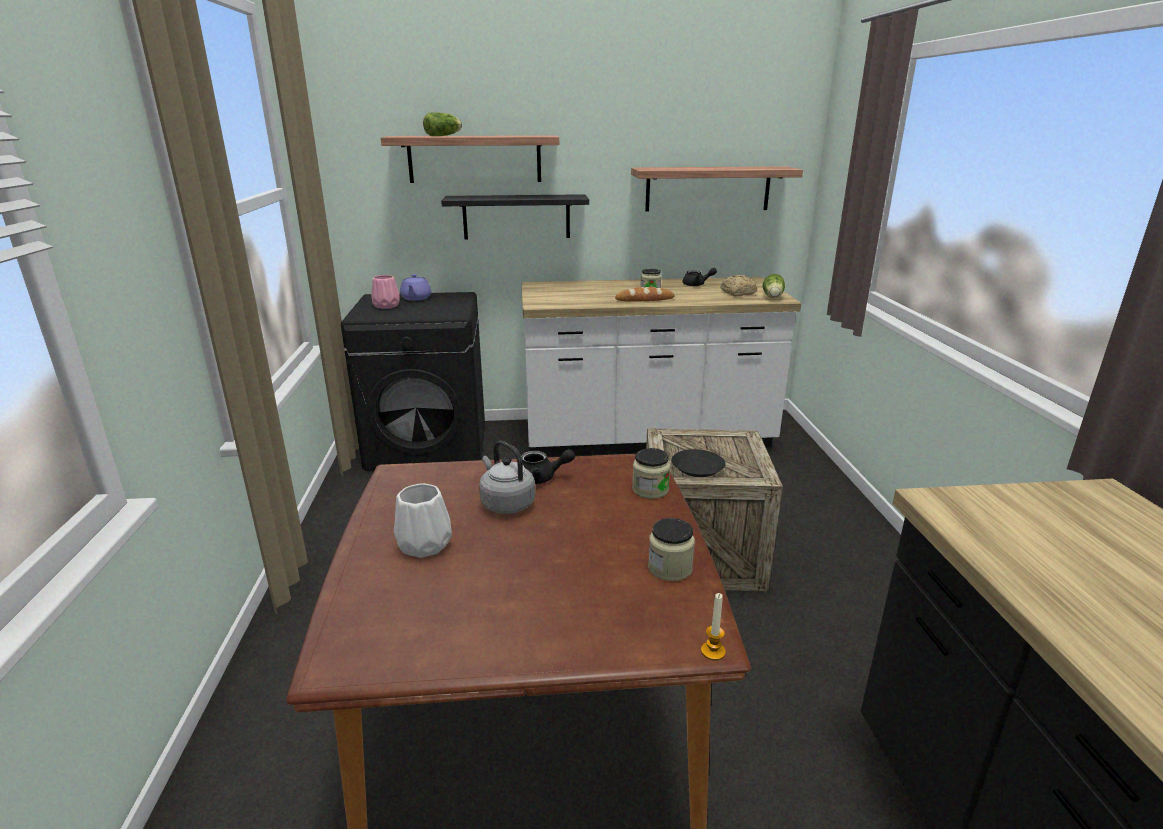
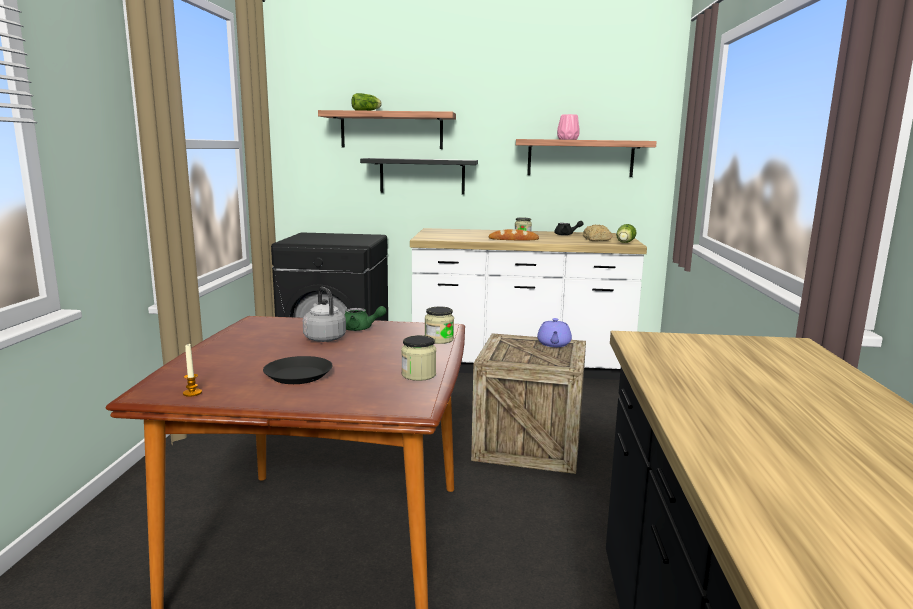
camera: 10 degrees right, 10 degrees down
pink vase [371,275,400,309] -> pink vase moved to [557,114,580,140]
white vase [394,483,452,558] -> none
purple teapot [400,274,431,301] -> purple teapot moved to [537,318,572,347]
black teapot [521,449,575,484] -> green teapot [344,306,386,331]
black plate [671,449,726,477] -> black plate moved to [263,356,333,384]
candle [701,593,726,660] -> candle moved to [183,344,202,397]

